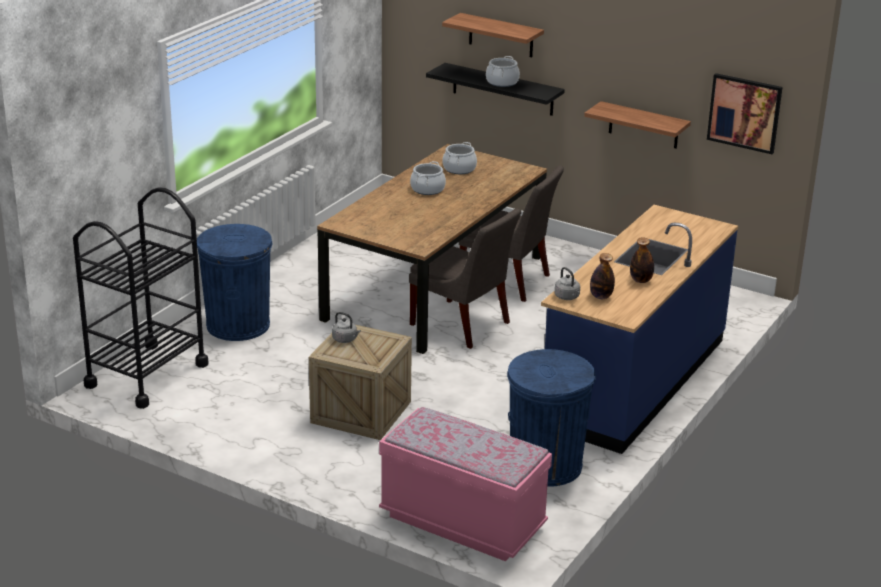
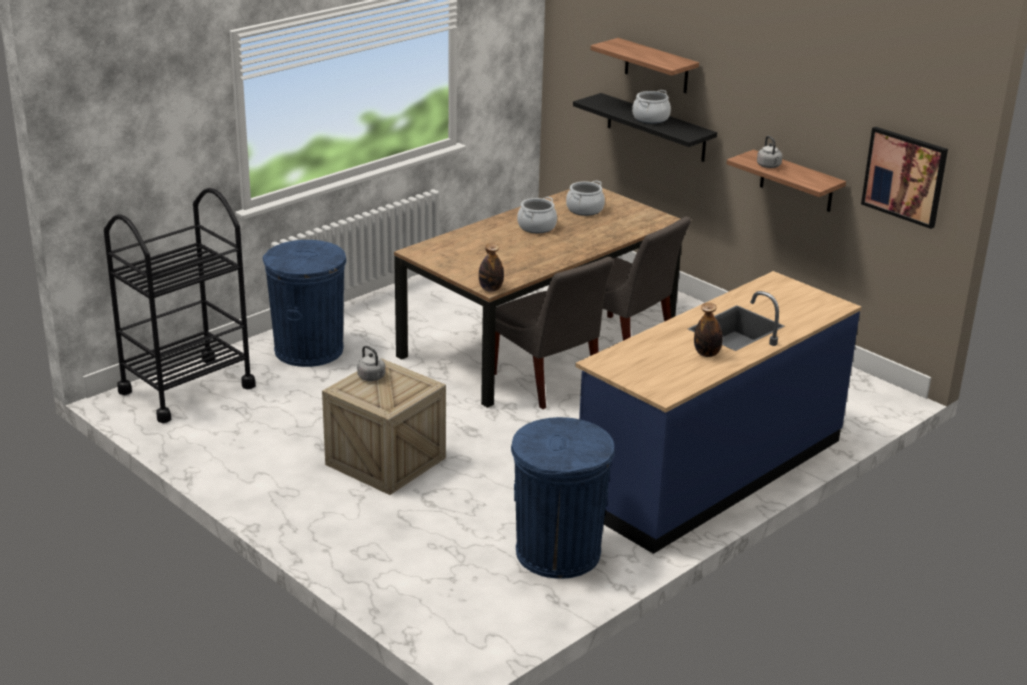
camera: 15 degrees right, 0 degrees up
pink bench [379,407,552,561] -> none
grey kettle [554,267,580,300] -> grey kettle moved to [757,136,782,168]
bottle [590,253,615,299] -> bottle moved to [479,243,504,292]

